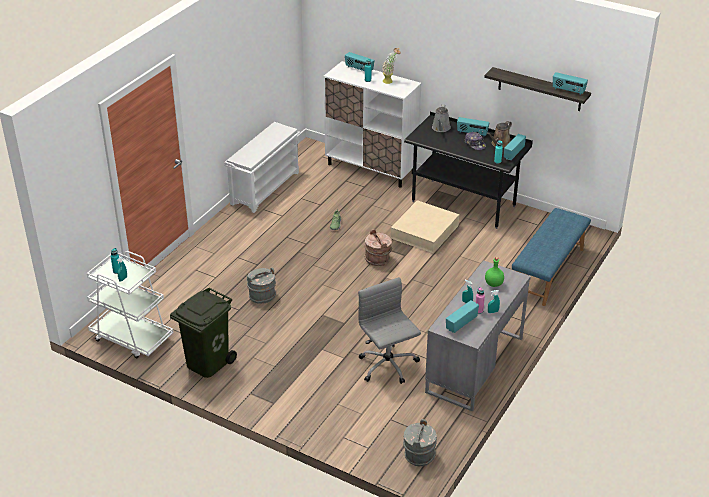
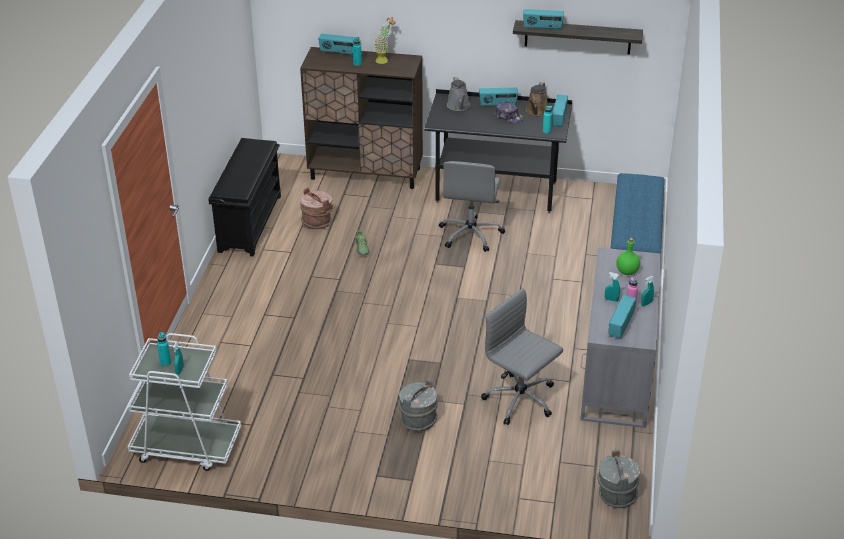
camera: 20 degrees left, 0 degrees up
green trash can [170,288,237,378] -> none
white shoe rack [224,122,300,213] -> black shoe rack [208,138,281,257]
grey bucket [247,267,276,304] -> grey bucket moved to [399,379,438,432]
white cabinet [324,61,421,188] -> brown cabinet [300,47,423,189]
brown bucket [364,229,392,266] -> brown bucket moved to [300,188,333,230]
beige storage box [391,200,459,254] -> grey office chair [439,161,505,252]
radio [553,72,588,95] -> radio moved to [523,9,564,31]

